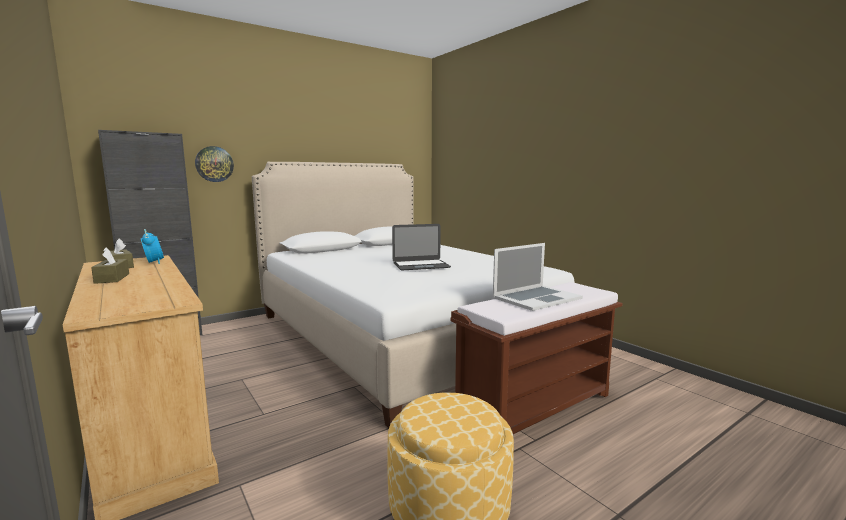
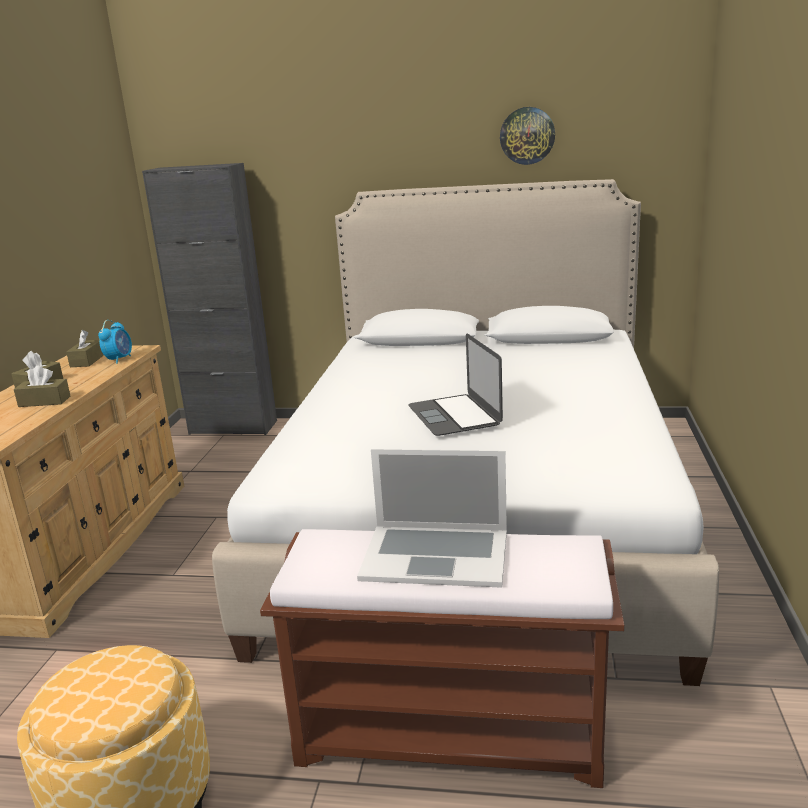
camera: 45 degrees right, 10 degrees up
wall clock [195,146,234,182] -> wall clock moved to [500,107,555,165]
laptop [392,224,451,270] -> laptop turned 45 degrees clockwise [408,334,503,436]
none -> brown tissue box [14,366,70,407]

